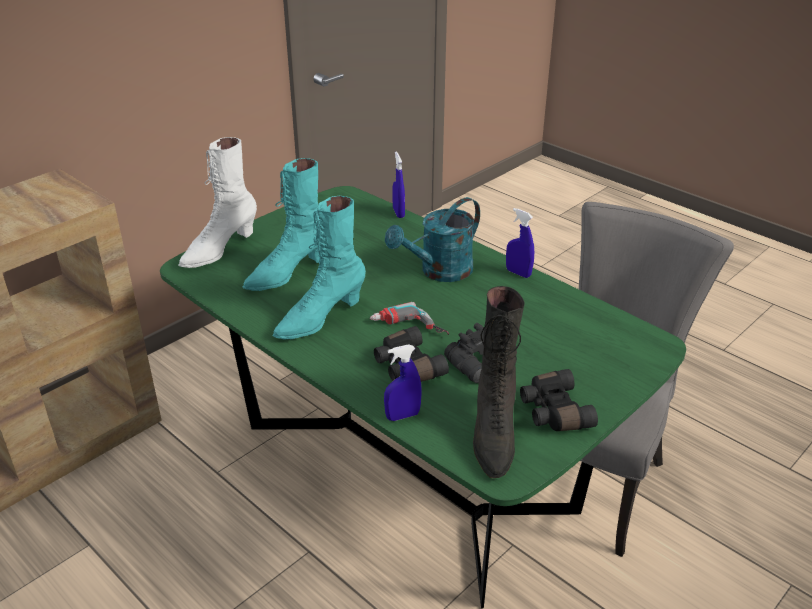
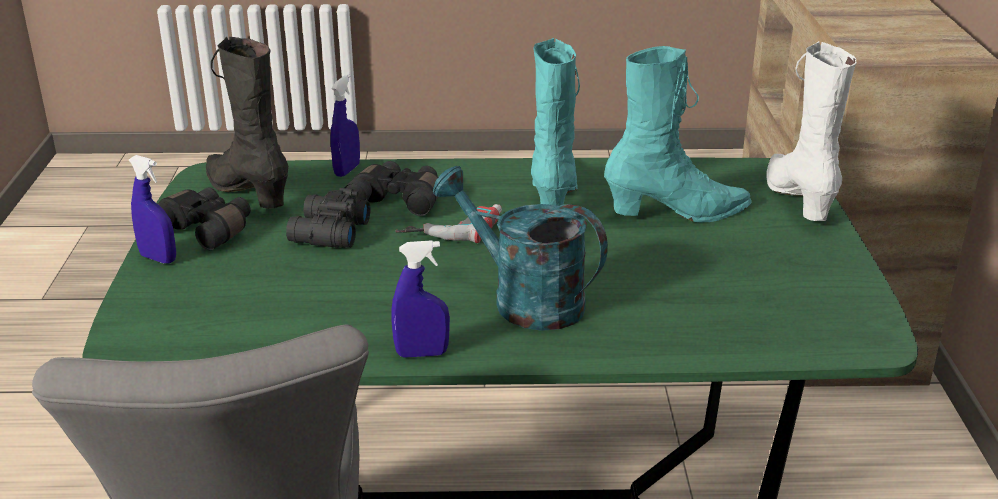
camera: 135 degrees right, 5 degrees down
turquoise boot [242,158,319,291] -> turquoise boot turned 75 degrees clockwise [604,46,752,223]
turquoise watering can [385,197,480,282] -> turquoise watering can turned 60 degrees counterclockwise [433,166,608,331]
blue spray bottle [392,151,405,218] -> blue spray bottle moved to [129,155,176,264]

